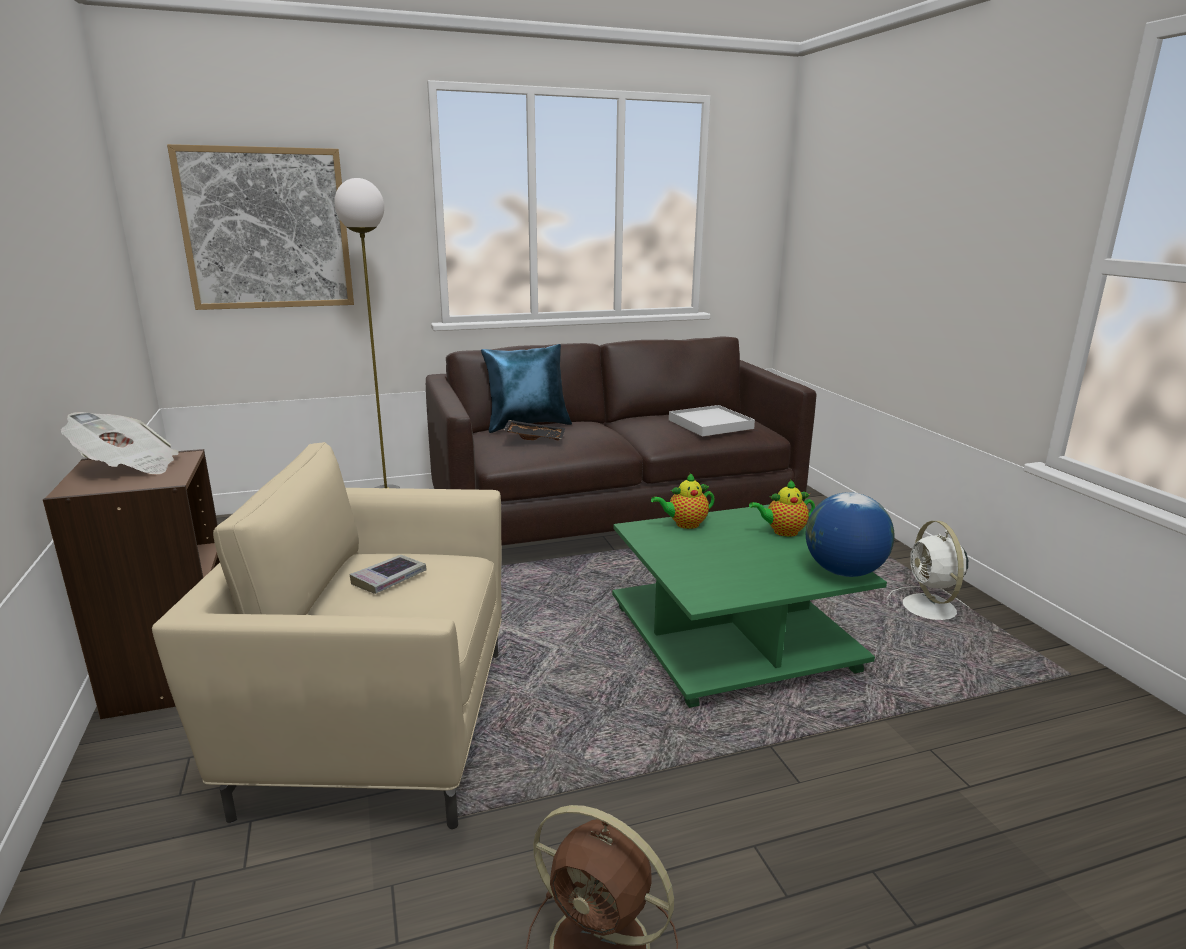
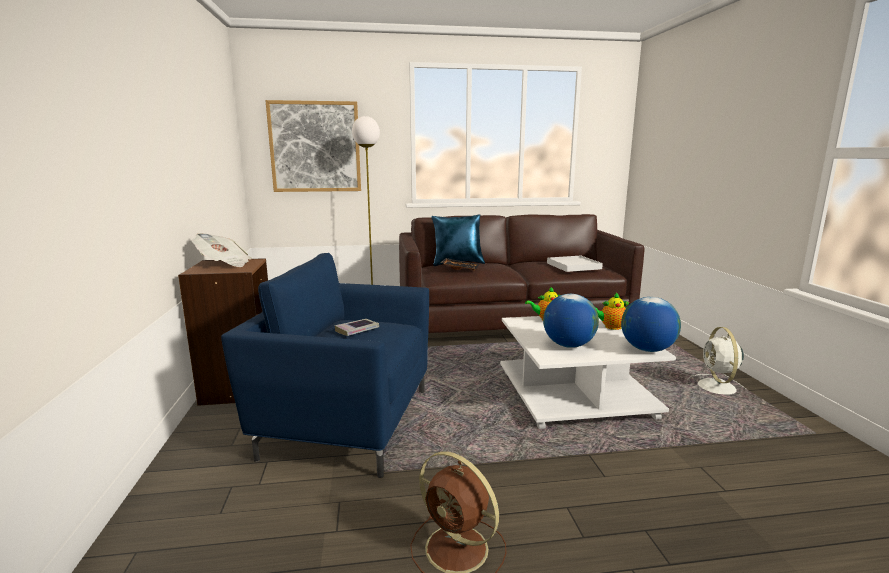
camera: 10 degrees right, 5 degrees down
beige armchair [152,442,502,829] -> blue armchair [221,253,429,478]
green coffee table [612,504,887,708] -> white coffee table [500,316,676,429]
none -> globe [543,294,599,348]

